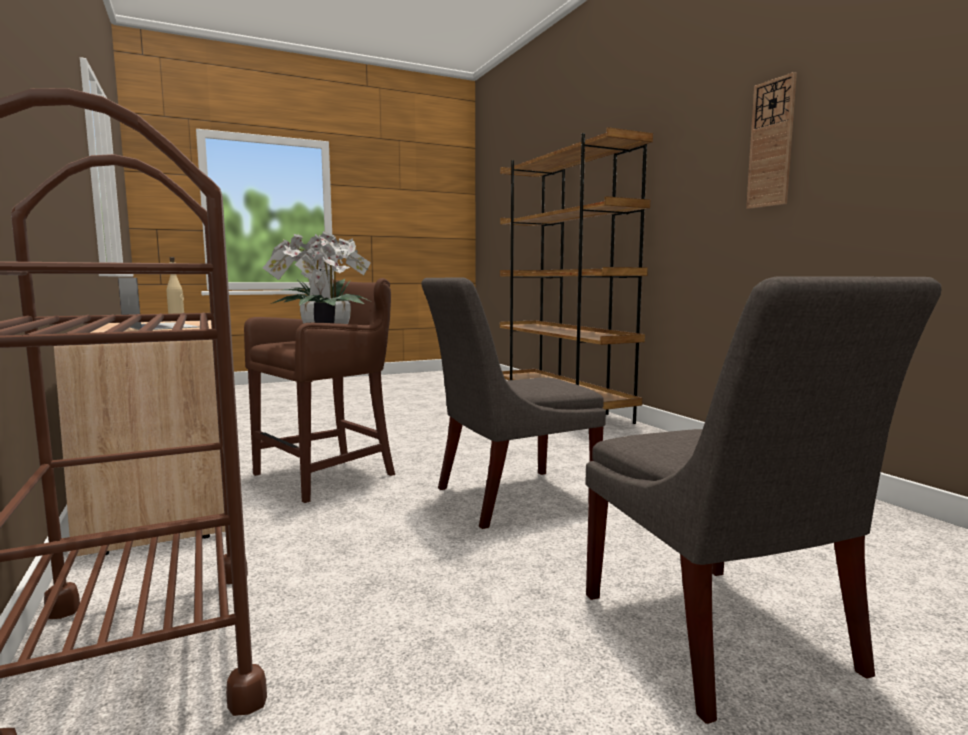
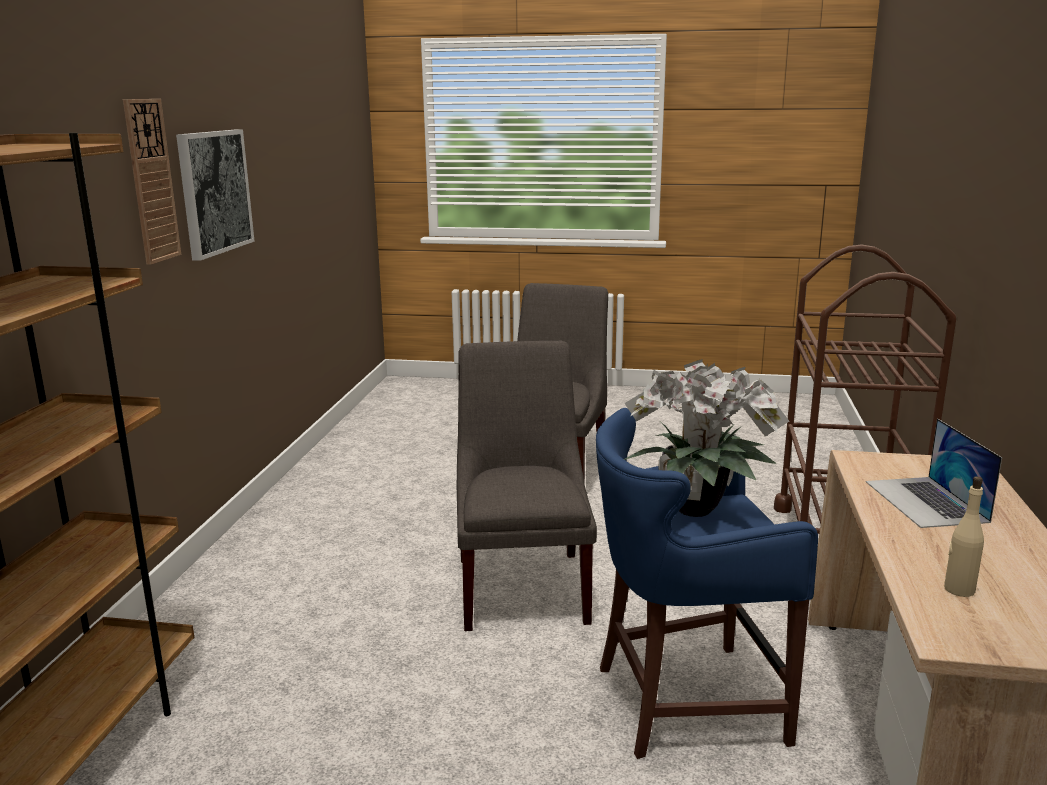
camera: 145 degrees left, 10 degrees up
brown stool [244,278,395,503] -> blue stool [596,408,818,759]
grey chair [421,278,606,529] -> grey chair turned 105 degrees counterclockwise [457,341,597,631]
none -> picture [176,130,255,261]

